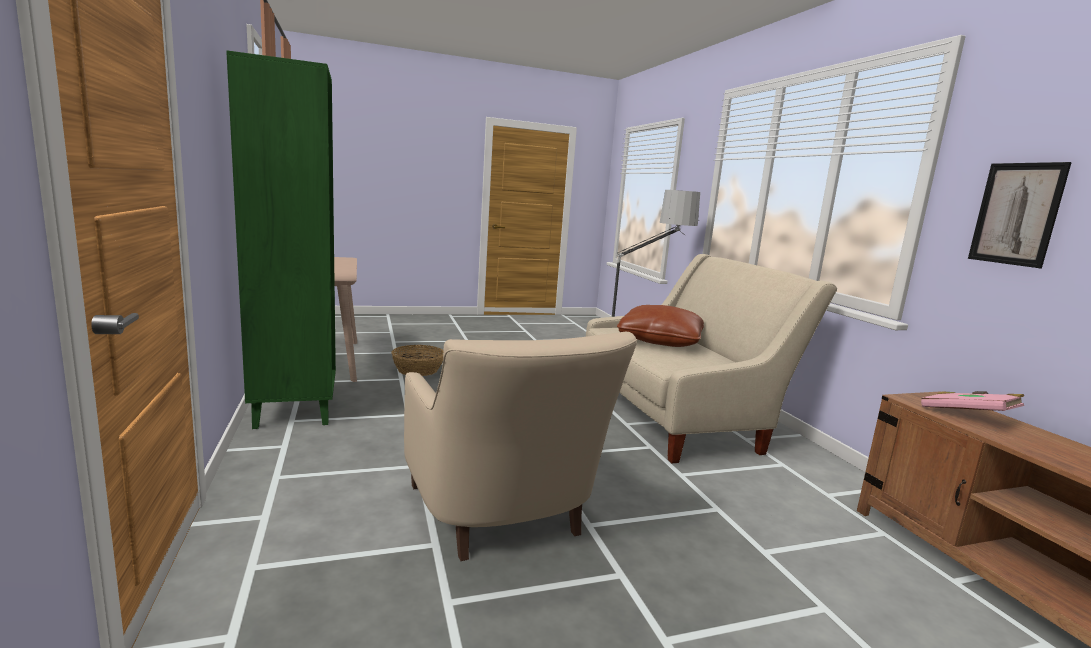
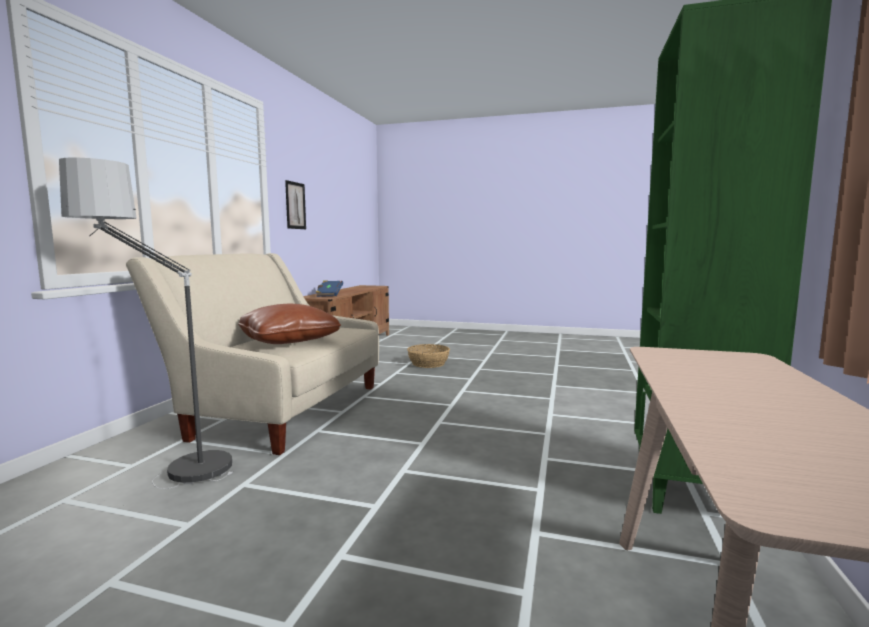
camera: 145 degrees left, 5 degrees down
basket [391,345,443,376] -> basket moved to [407,344,450,368]
beige armchair [404,331,638,561] -> none
pink book [921,391,1024,411] -> blue book [316,280,343,297]

